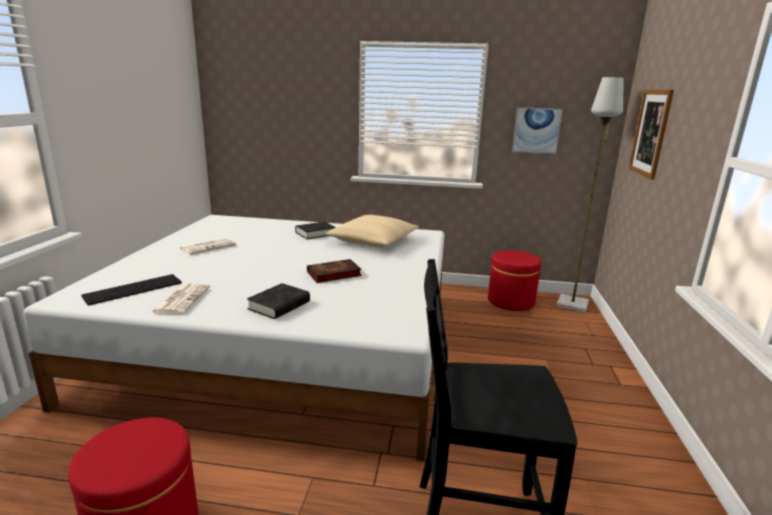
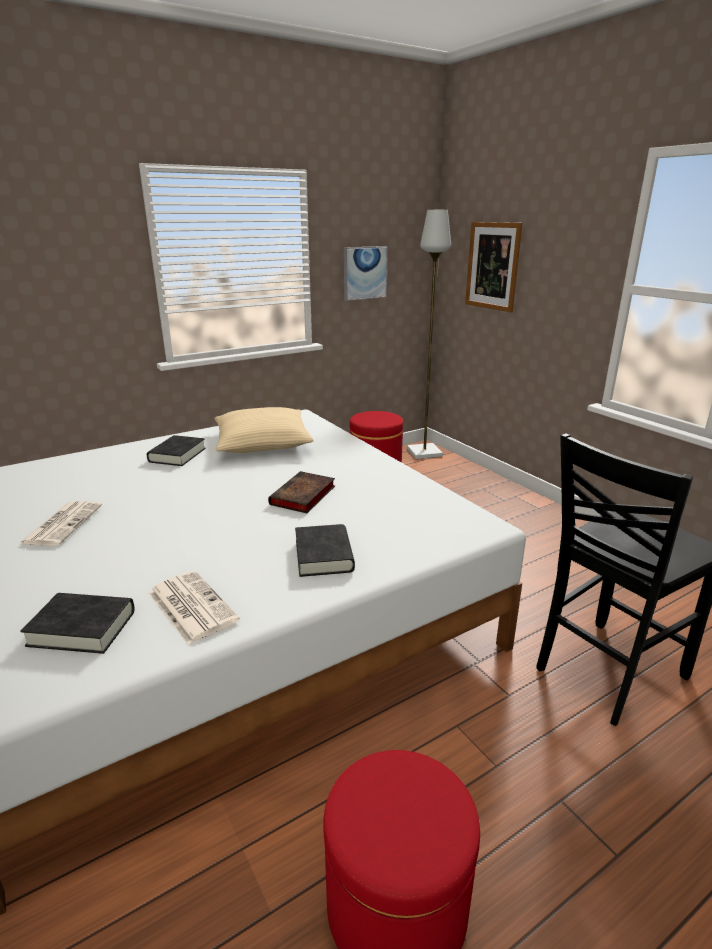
camera: 40 degrees left, 5 degrees up
keyboard [81,274,182,306] -> black book [20,593,134,654]

